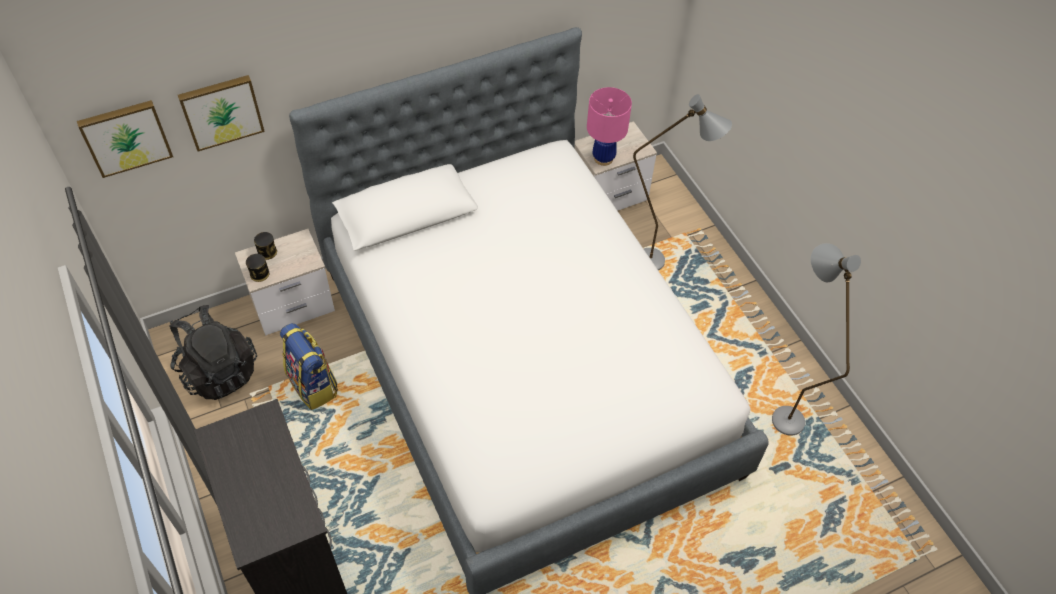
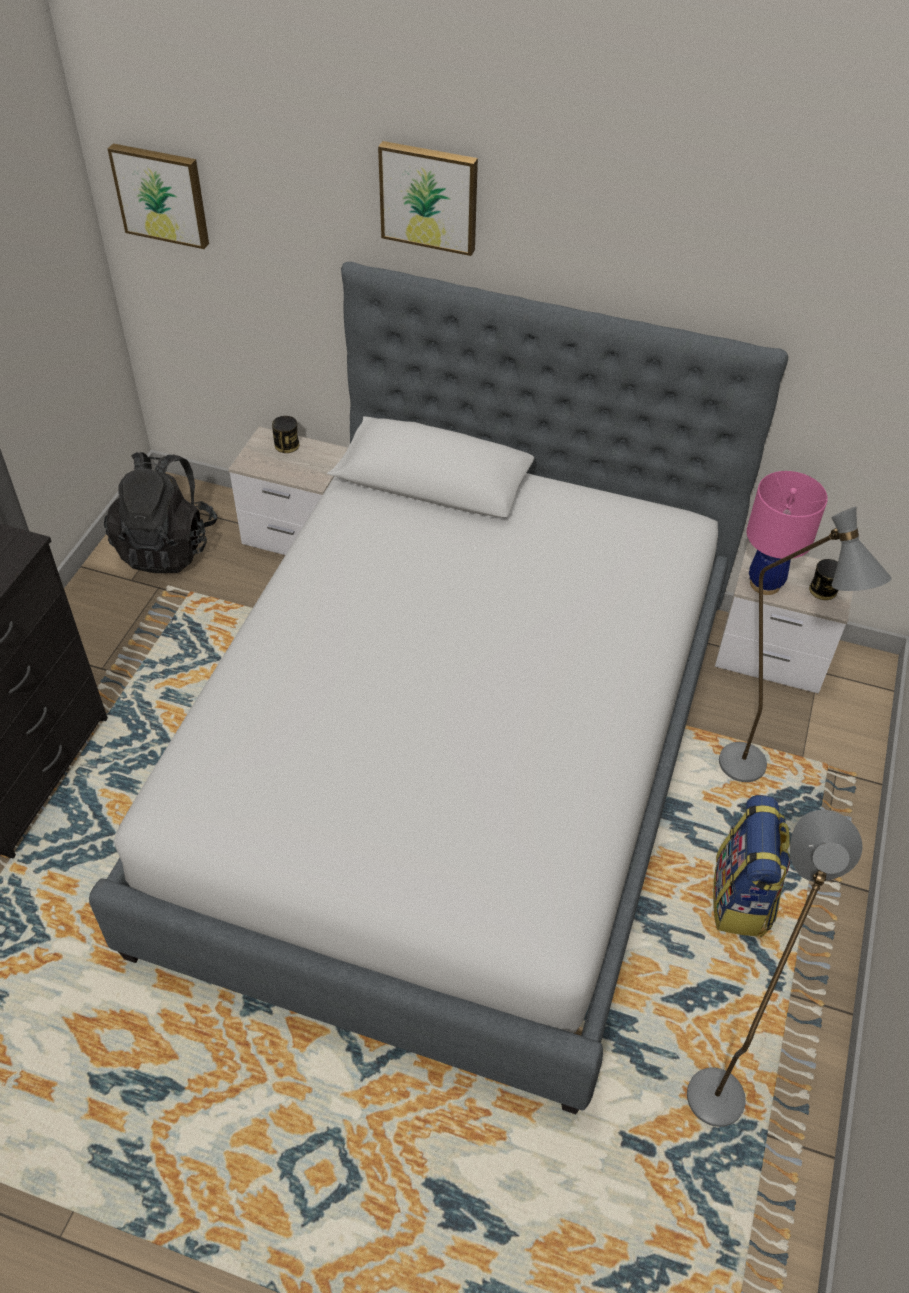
camera: 45 degrees right, 5 degrees down
picture [178,75,265,151] -> picture moved to [378,141,478,256]
can [246,254,269,282] -> can moved to [809,559,838,600]
backpack [280,323,338,410] -> backpack moved to [713,795,791,937]

